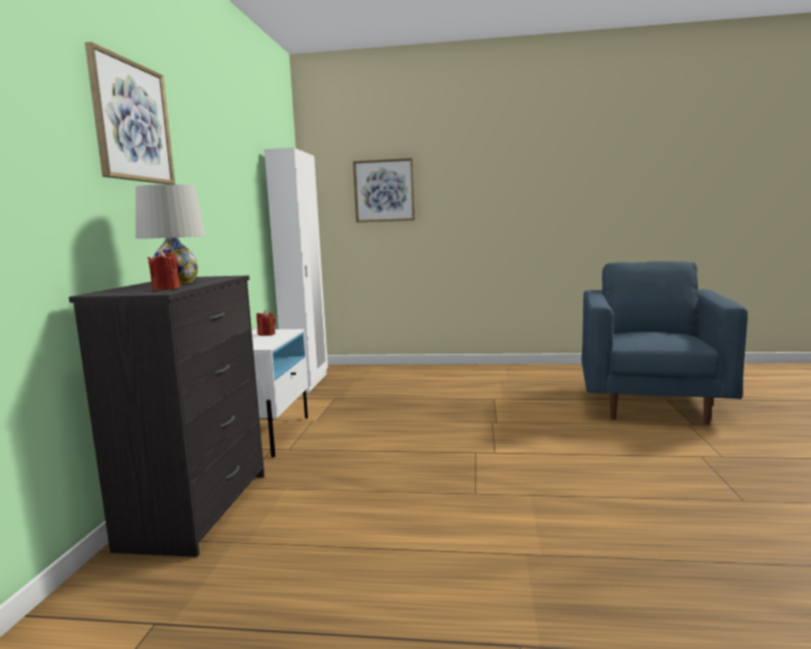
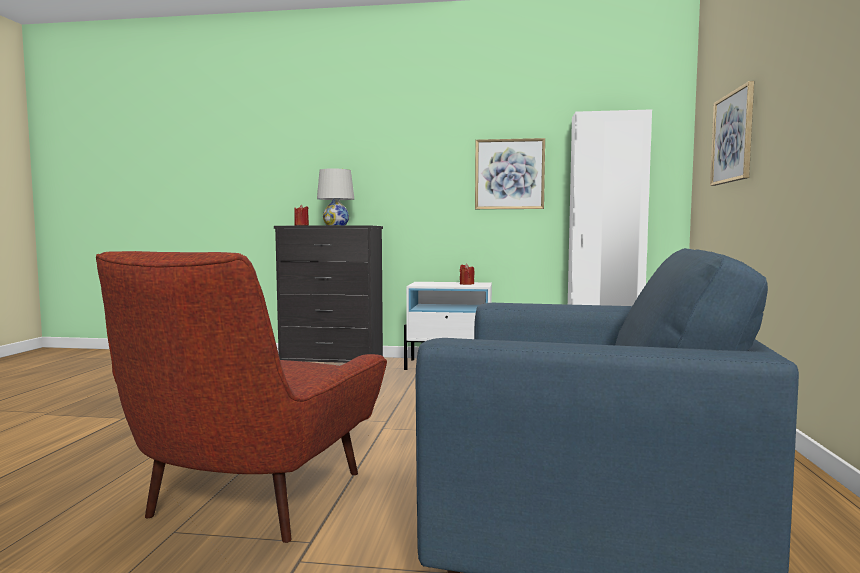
camera: 90 degrees right, 5 degrees down
picture [85,42,175,184] -> picture moved to [475,138,545,209]
none -> red armchair [96,251,387,543]

